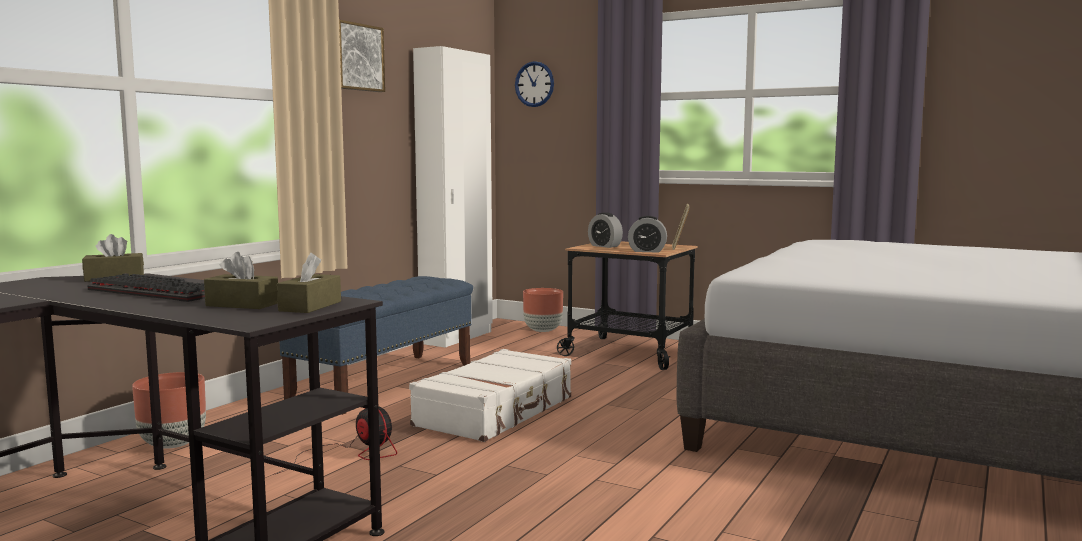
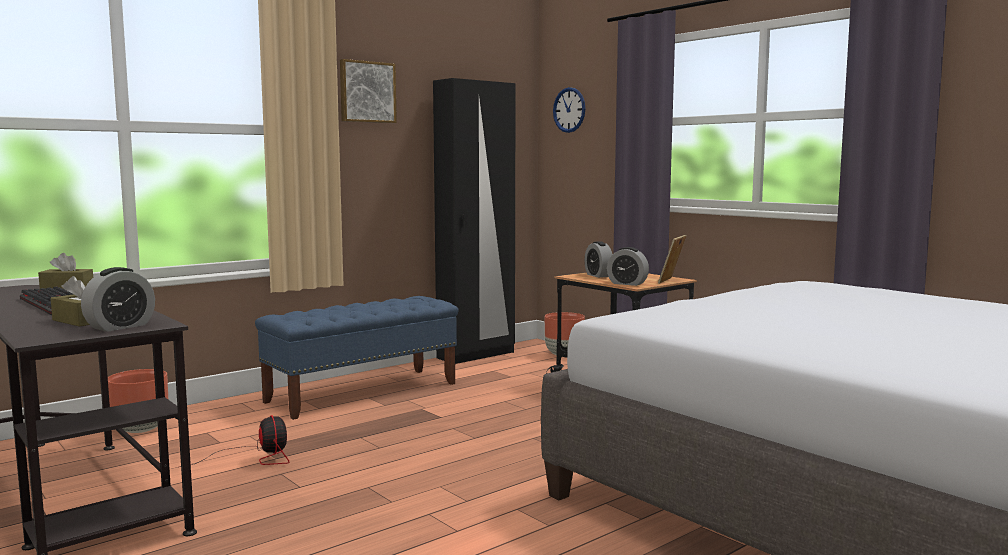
camera: 20 degrees right, 0 degrees up
brown tissue box [277,253,341,313] -> alarm clock [81,267,155,332]
white suitcase [409,349,571,442] -> none
white wardrobe [413,46,493,348] -> black wardrobe [433,78,516,364]

